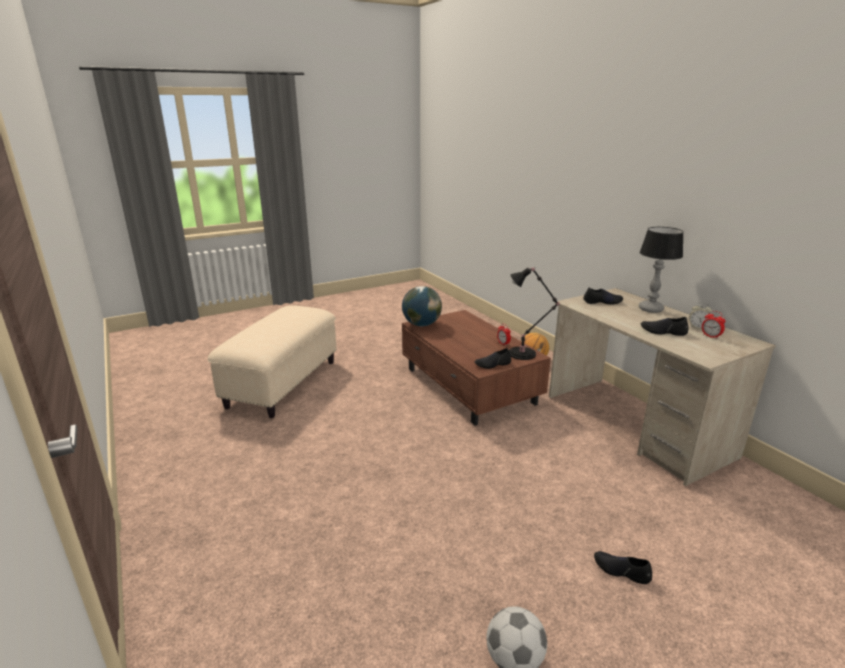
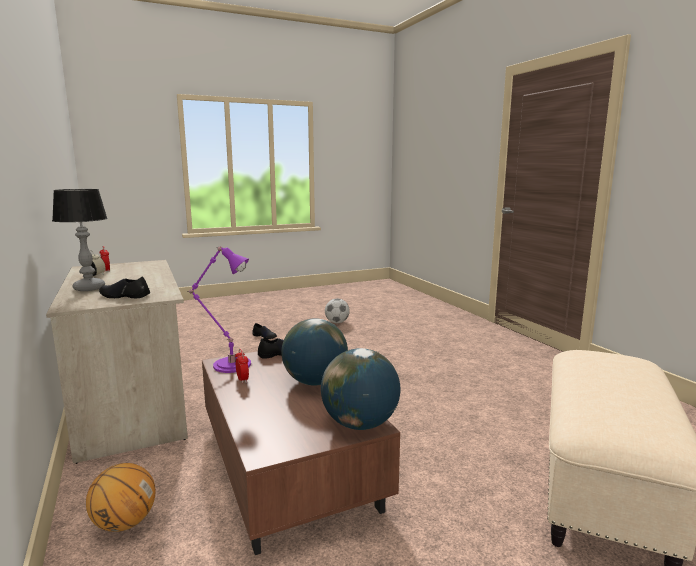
camera: 175 degrees left, 10 degrees down
black table lamp [509,267,560,360] -> purple table lamp [187,246,251,373]
black shoe [641,317,688,336] -> none
none -> globe [281,318,348,386]

